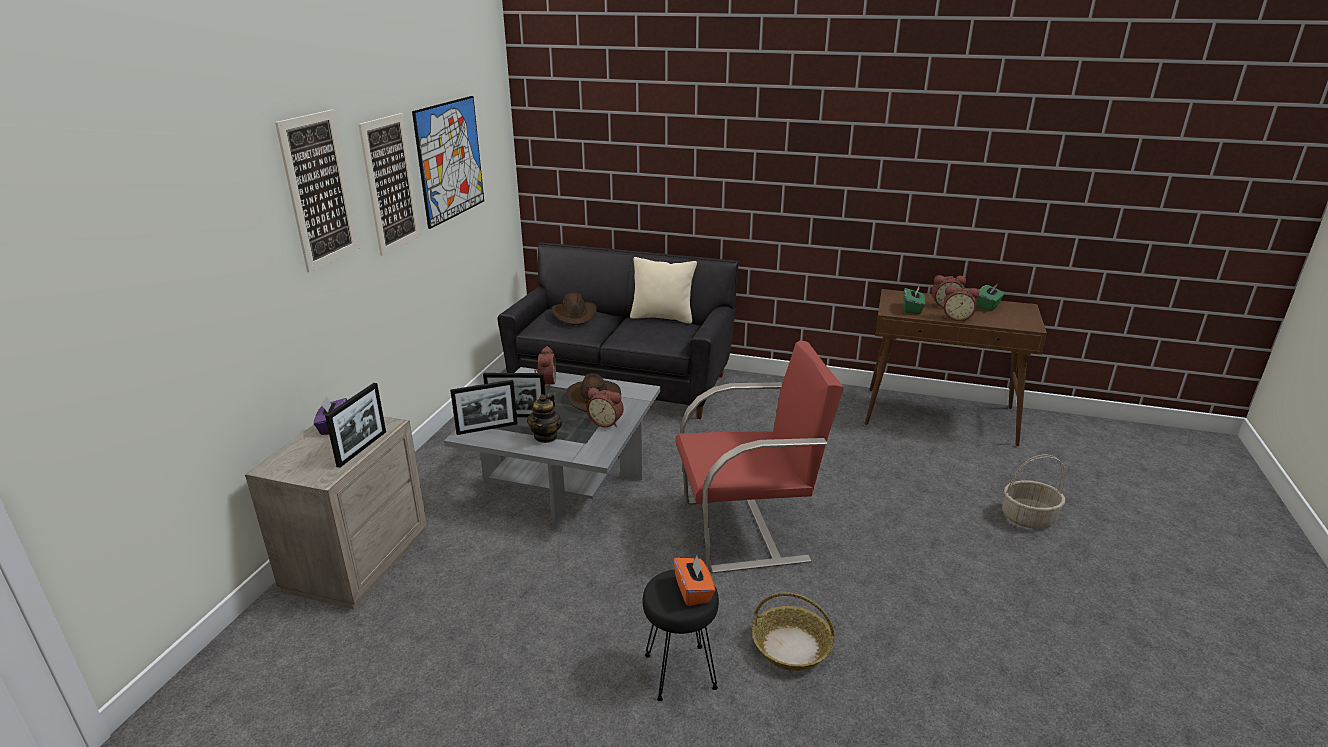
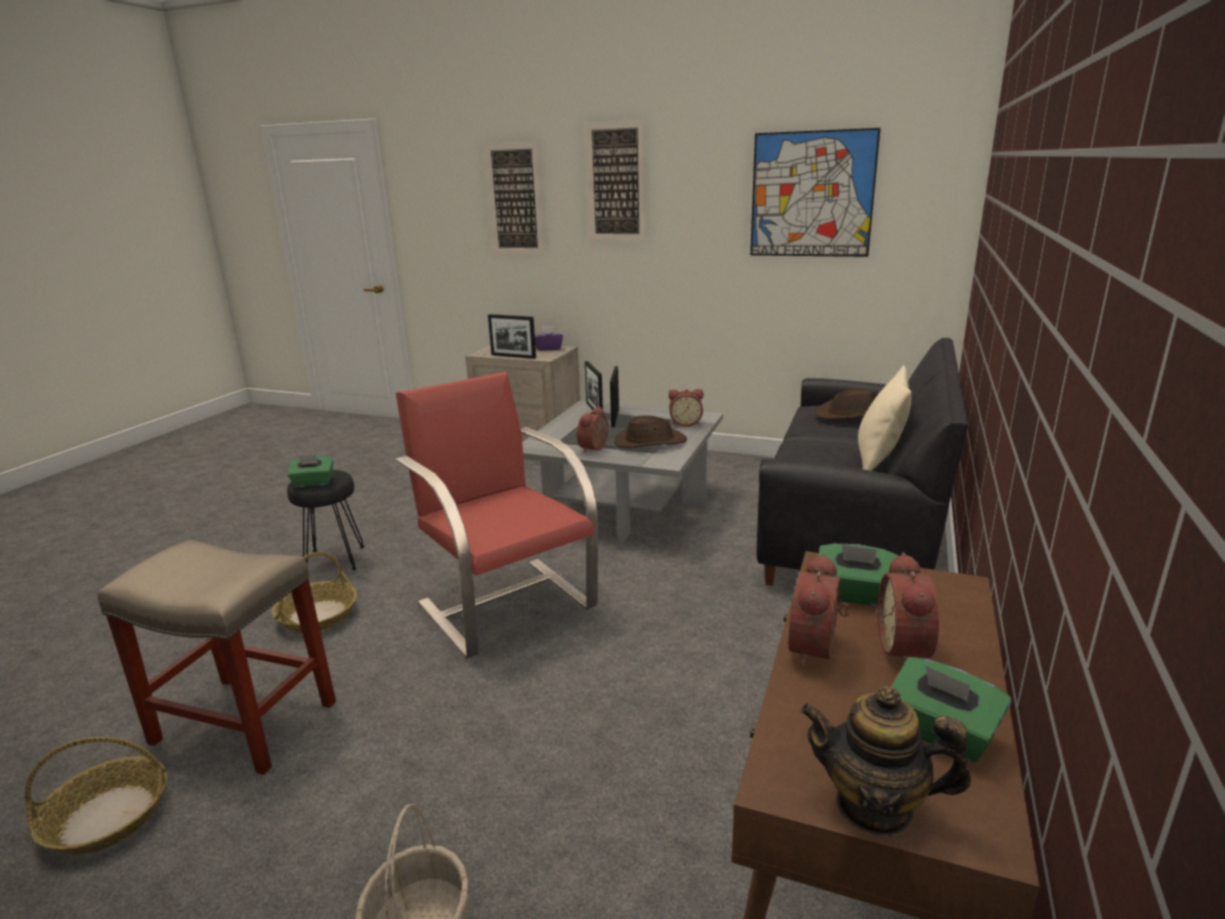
camera: 95 degrees right, 5 degrees down
picture [358,113,421,256] -> picture moved to [484,141,545,255]
teapot [527,393,562,443] -> teapot moved to [800,686,971,837]
orange tissue box [673,556,715,606] -> green tissue box [287,455,334,488]
red armchair [676,341,844,573] -> red armchair turned 150 degrees clockwise [396,372,598,659]
none -> basket [25,737,167,855]
none -> beige stool [97,539,336,775]

